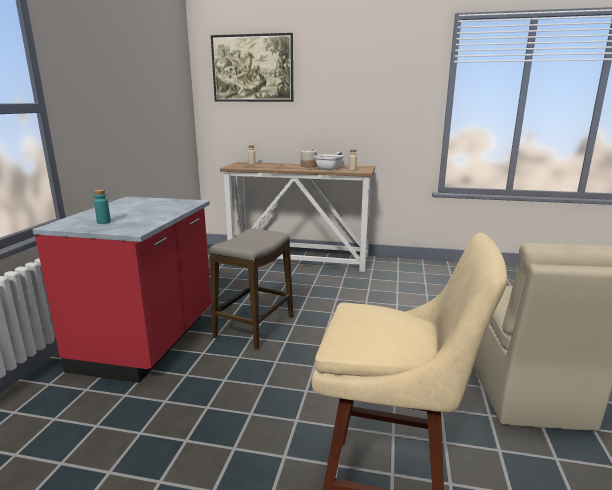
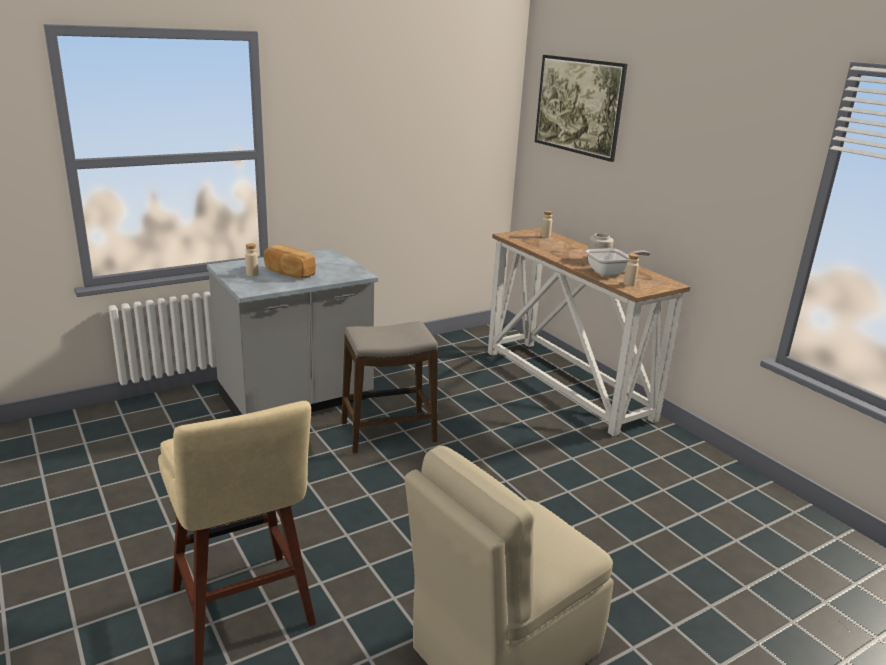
camera: 45 degrees right, 5 degrees up
red counter [32,196,211,383] -> grey counter [207,248,378,416]
turquoise bottle [94,189,111,224] -> beige bottle [245,244,259,276]
none -> bread [264,244,316,278]

